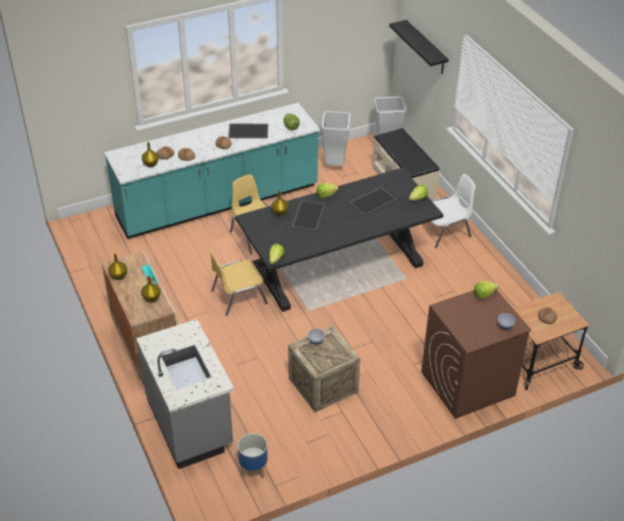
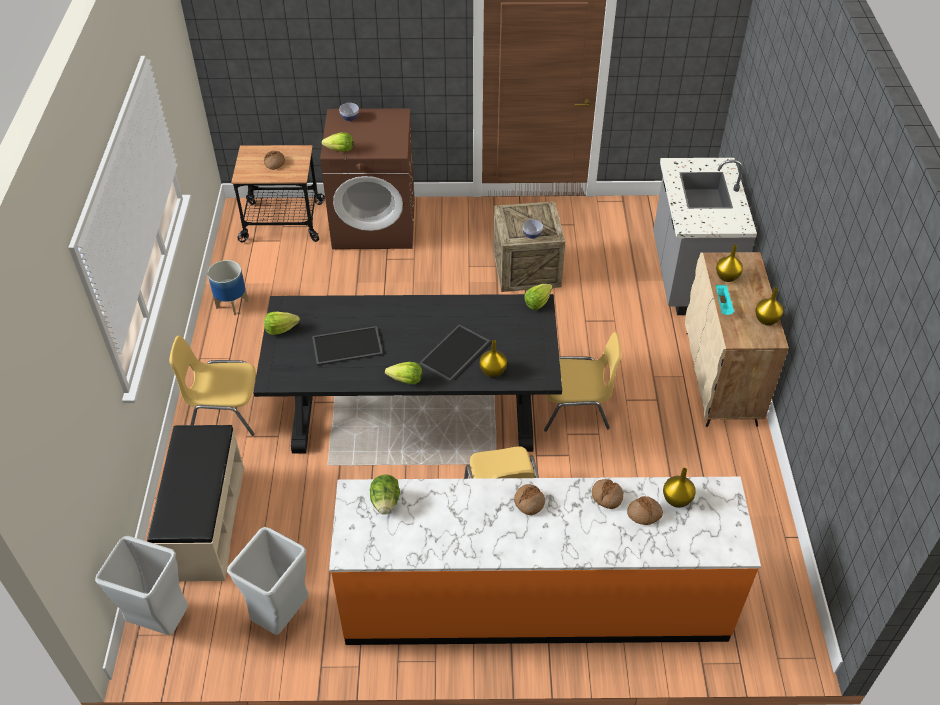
camera: 155 degrees left, 5 degrees up
turquoise counter [104,103,320,239] -> orange counter [329,477,761,645]
tray [228,124,268,138] -> none
planter [238,433,268,479] -> planter moved to [208,260,248,315]
black shelf [389,20,449,74] -> none
white chair [431,174,476,248] -> yellow chair [169,336,256,436]

